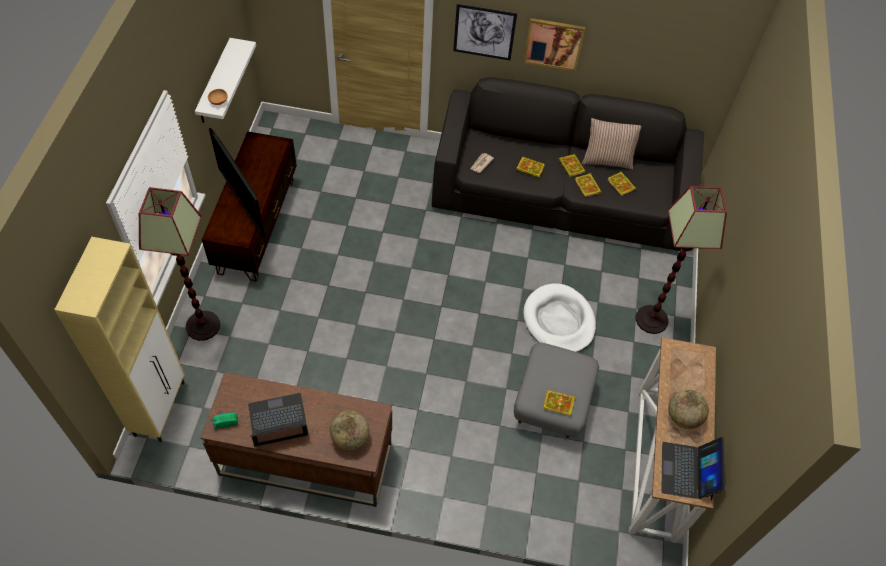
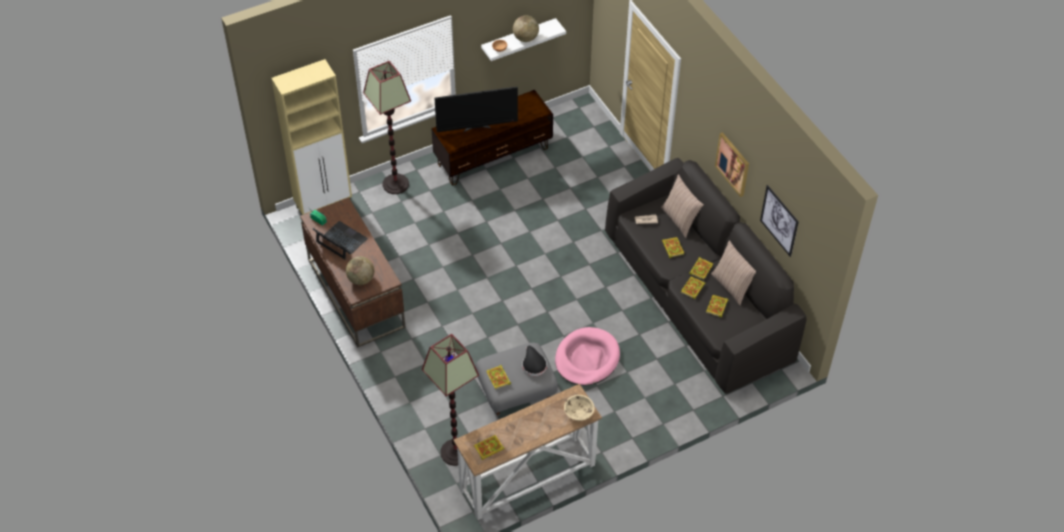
camera: 55 degrees right, 5 degrees down
television [209,128,265,238] -> television turned 120 degrees counterclockwise [434,86,518,132]
picture [453,4,517,60] -> picture moved to [760,185,799,257]
white dog bed [523,283,596,352] -> pink dog bed [555,327,620,386]
floor lamp [636,186,727,334] -> floor lamp moved to [422,334,479,466]
laptop [661,437,725,501] -> book [474,435,505,460]
globe [669,390,709,429] -> globe moved to [513,15,539,42]
none -> black hat [522,346,547,376]
none -> beige bowl [564,395,595,421]
none -> pillow [661,174,704,238]

